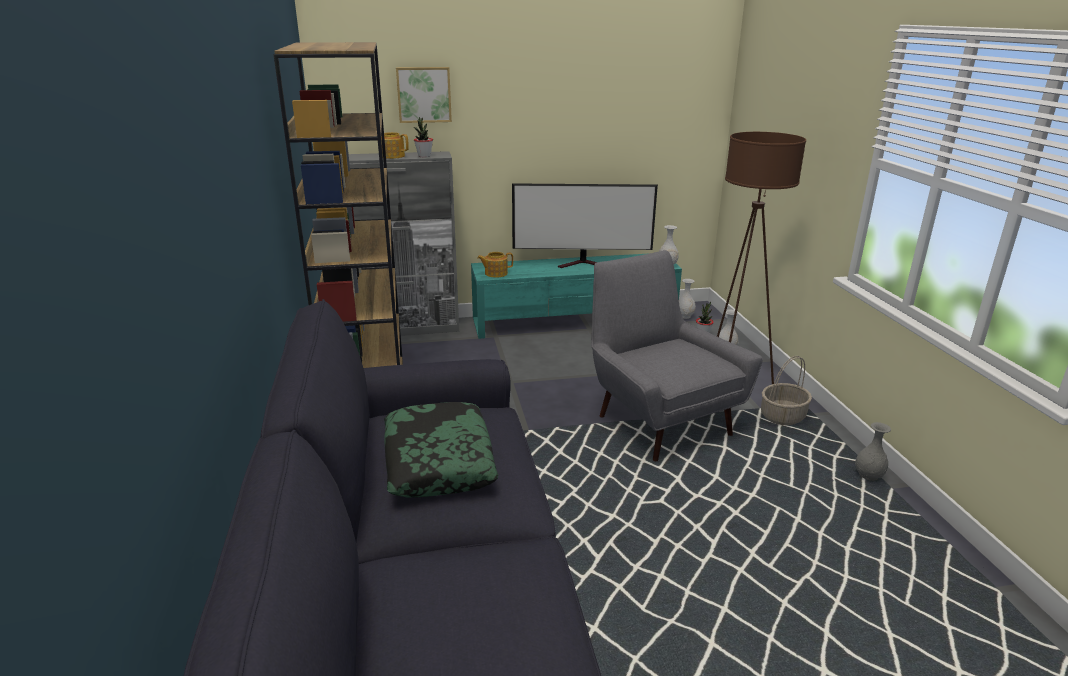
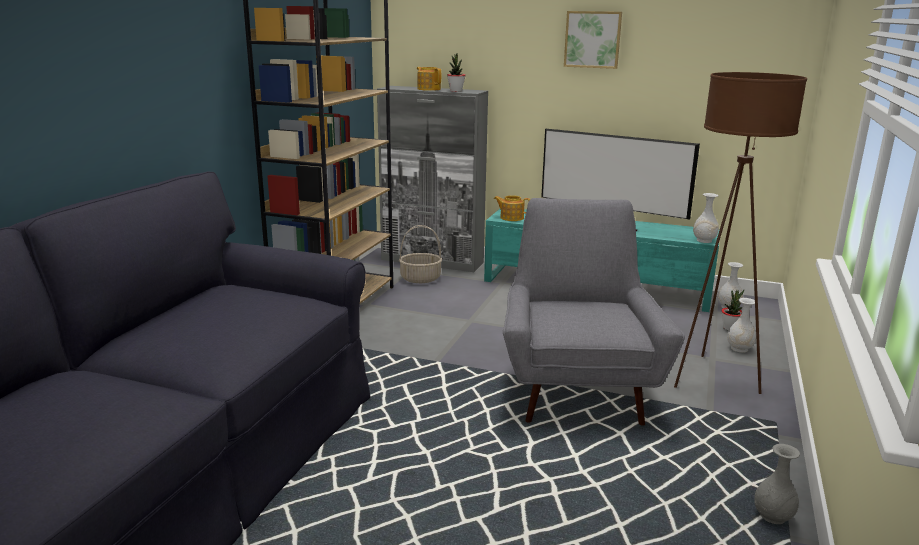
camera: 30 degrees right, 5 degrees down
pillow [384,402,498,498] -> none
picture [396,67,452,123] -> picture moved to [564,11,622,69]
basket [761,356,812,425] -> basket moved to [399,225,442,283]

